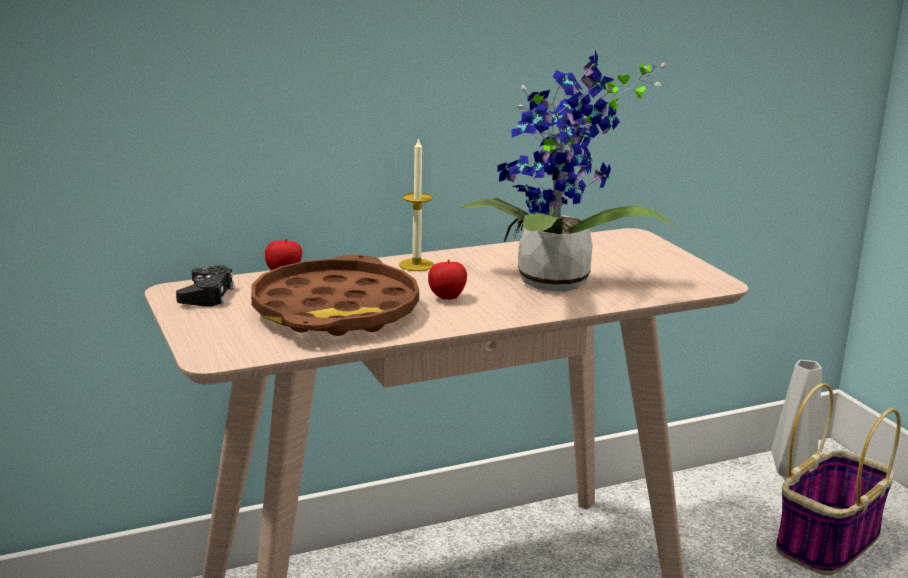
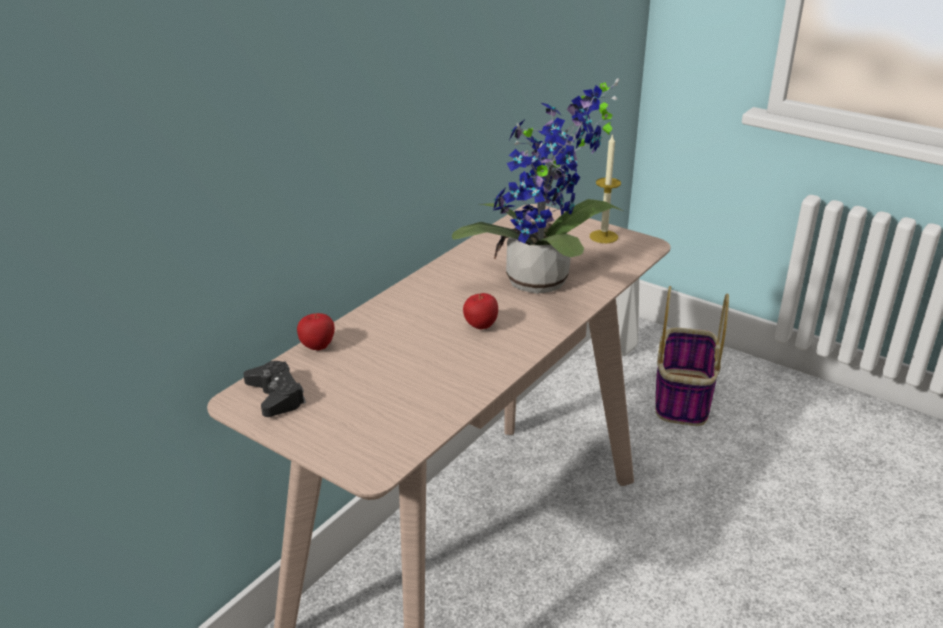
camera: 30 degrees left, 10 degrees up
brown tray [251,255,419,336] -> none
candle [399,137,434,271] -> candle moved to [590,134,621,243]

